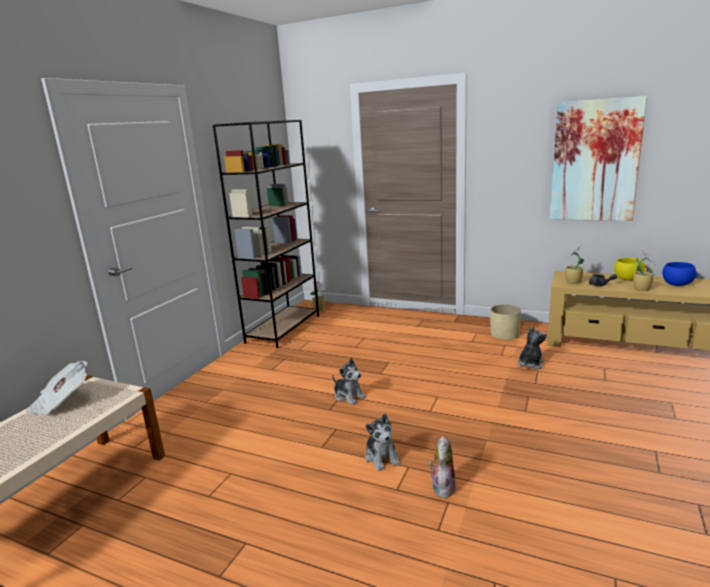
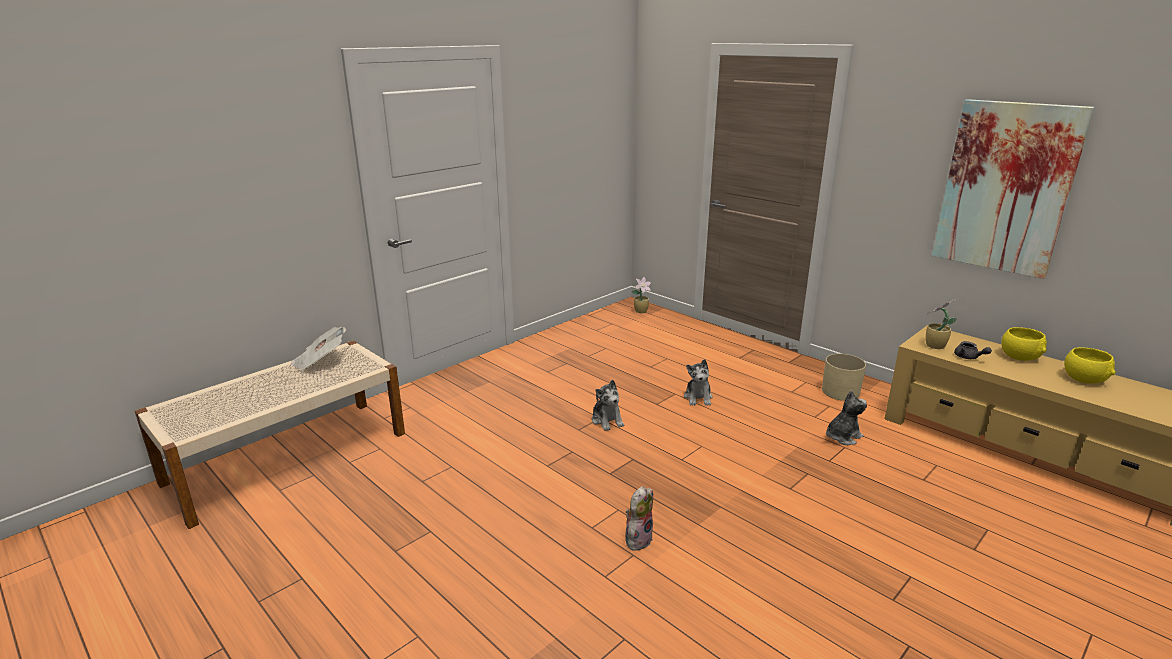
camera: 20 degrees right, 5 degrees up
beige bookcase [213,120,319,348] -> none
plush toy [365,413,400,471] -> plush toy moved to [684,359,713,406]
potted plant [633,248,656,291] -> none
blue bowl [662,262,698,286] -> yellow bowl [1064,347,1116,384]

